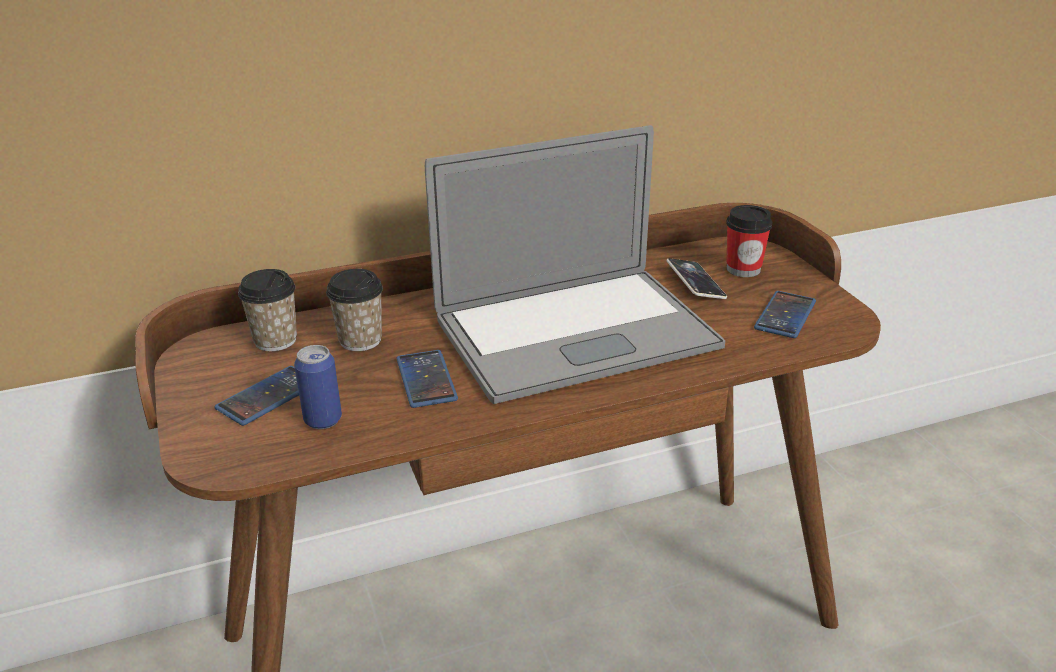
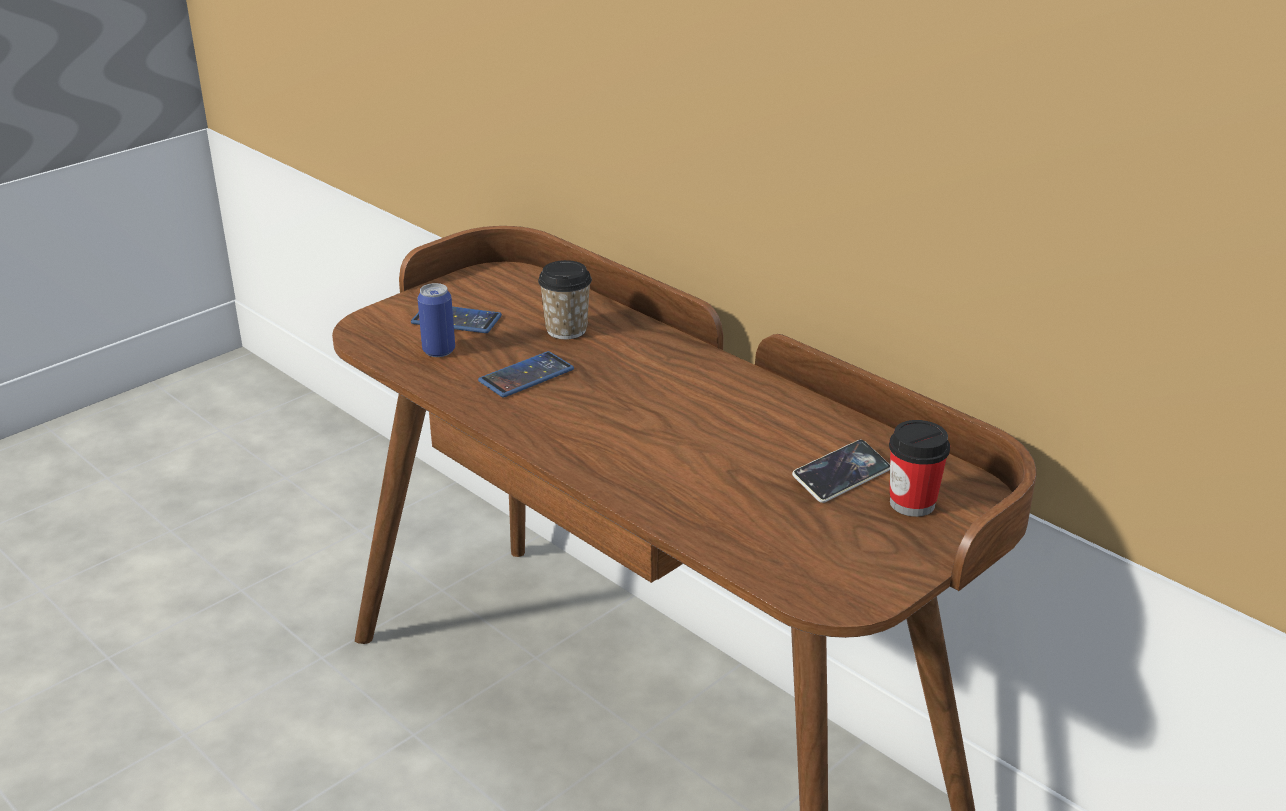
camera: 65 degrees right, 0 degrees up
cup [238,269,297,351] -> none
laptop [425,125,725,404] -> none
phone [754,291,816,338] -> none

